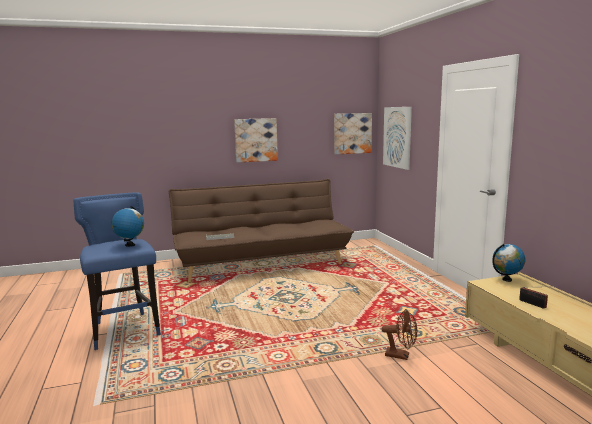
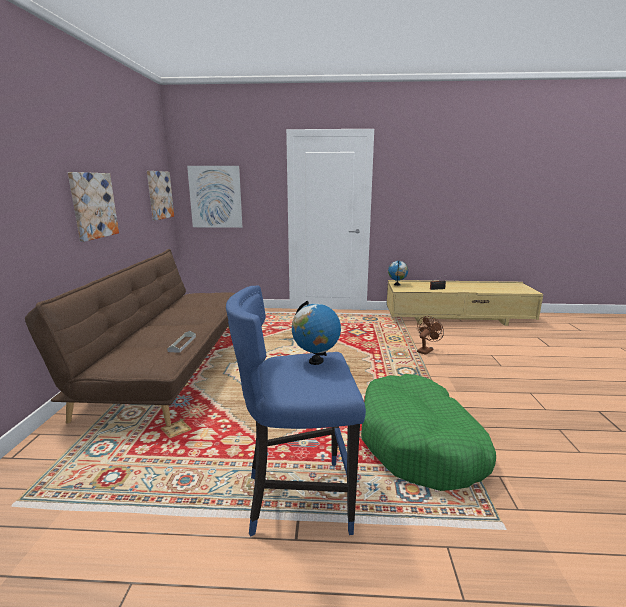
camera: 70 degrees left, 5 degrees up
none -> green dog bed [361,374,496,491]

